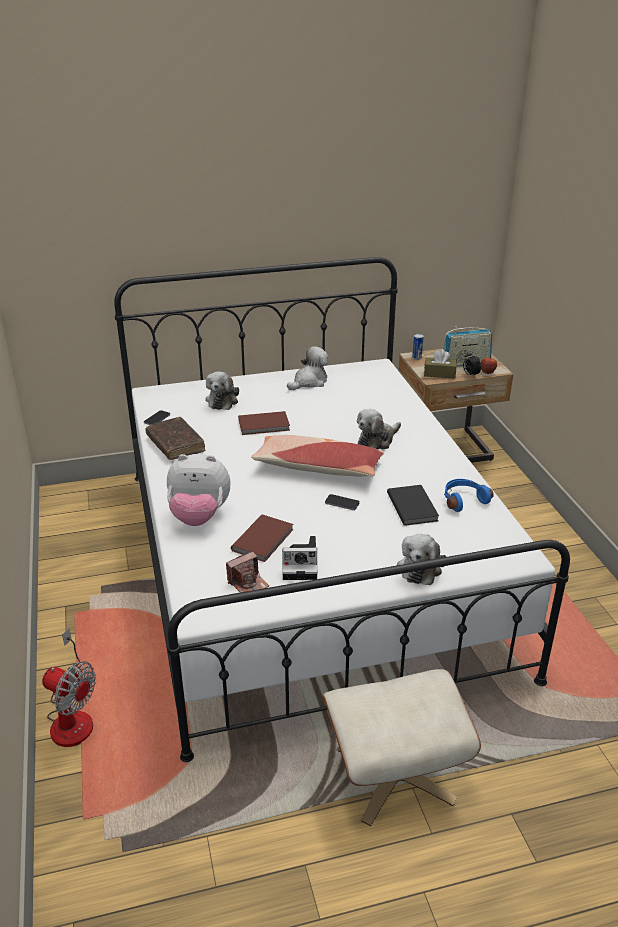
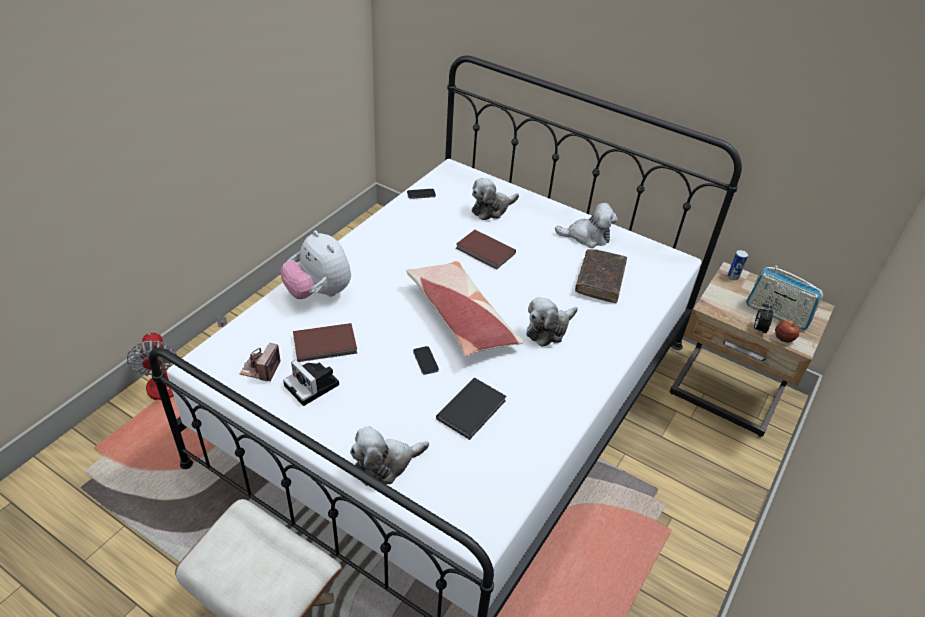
camera: 45 degrees right, 10 degrees up
brown book [145,417,205,460] -> brown book moved to [575,249,627,303]
camera [226,551,269,593] -> camera turned 90 degrees clockwise [240,343,281,381]
plush toy [357,409,401,450] -> plush toy turned 45 degrees counterclockwise [526,297,578,347]
brown tissue box [424,349,457,379] -> none
blue headphones [444,479,494,512] -> none

